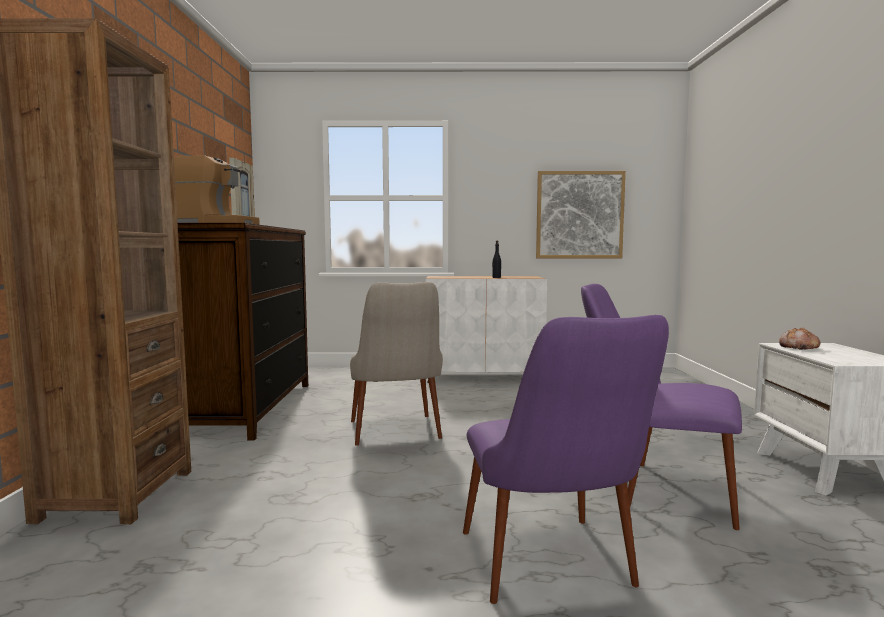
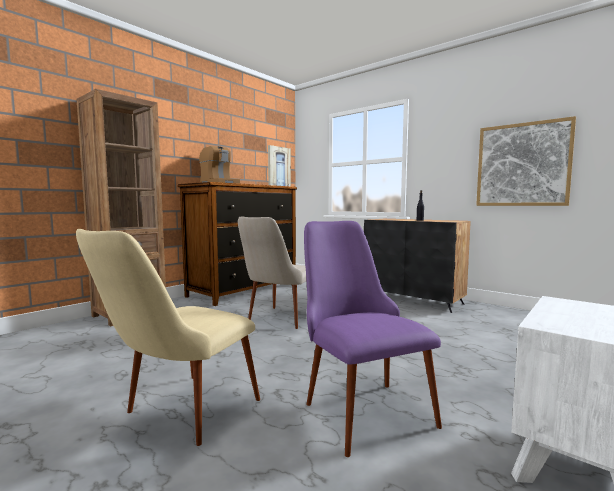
camera: 40 degrees right, 0 degrees up
white cabinet [426,276,547,383] -> black cabinet [364,219,470,313]
purple chair [463,315,669,604] -> beige chair [76,229,260,446]
bread [779,328,821,350] -> none

